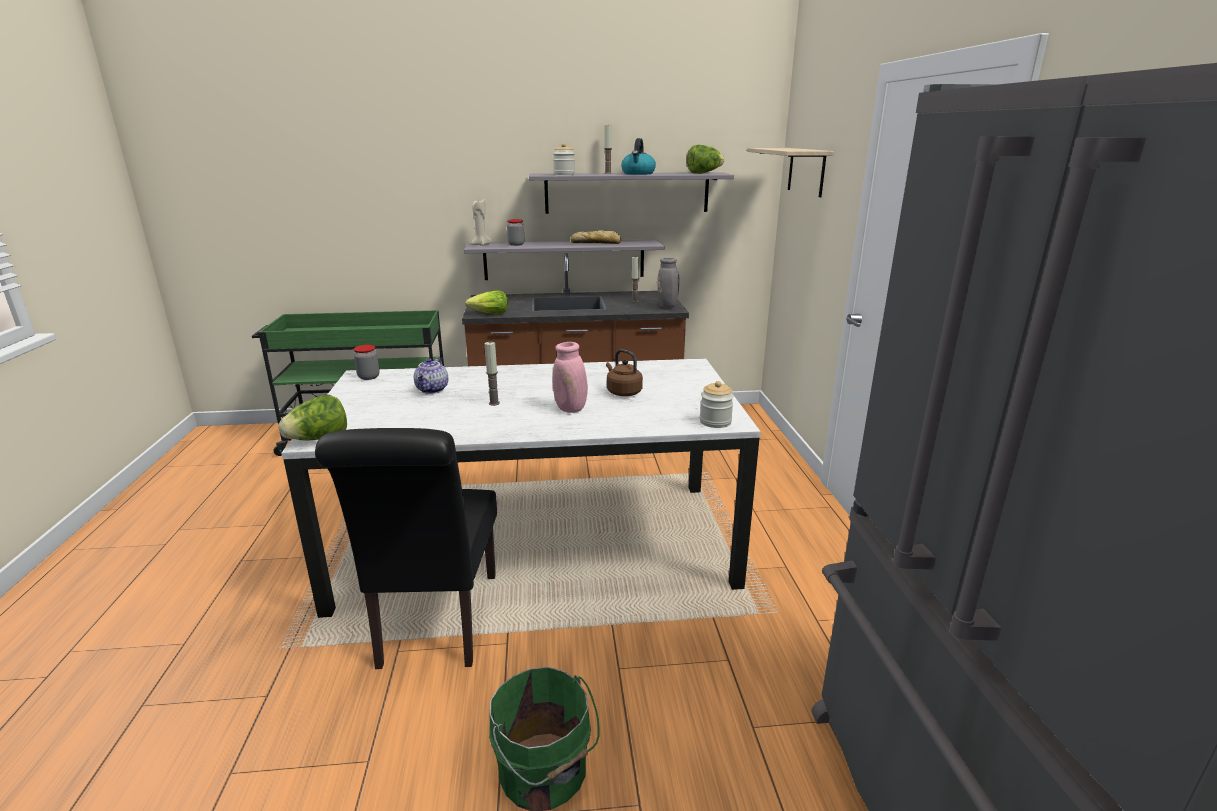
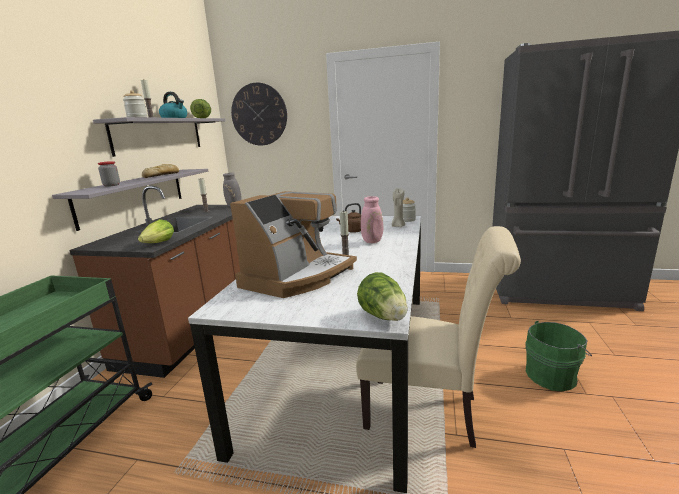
camera: 70 degrees left, 5 degrees down
black chair [315,428,497,669] -> beige chair [356,226,521,448]
jar [354,345,379,380] -> none
teapot [414,358,448,394] -> coffee machine [230,191,357,298]
beige candle [471,199,492,246] -> beige candle moved to [391,188,405,227]
shelf [747,148,834,197] -> wall clock [231,83,287,146]

